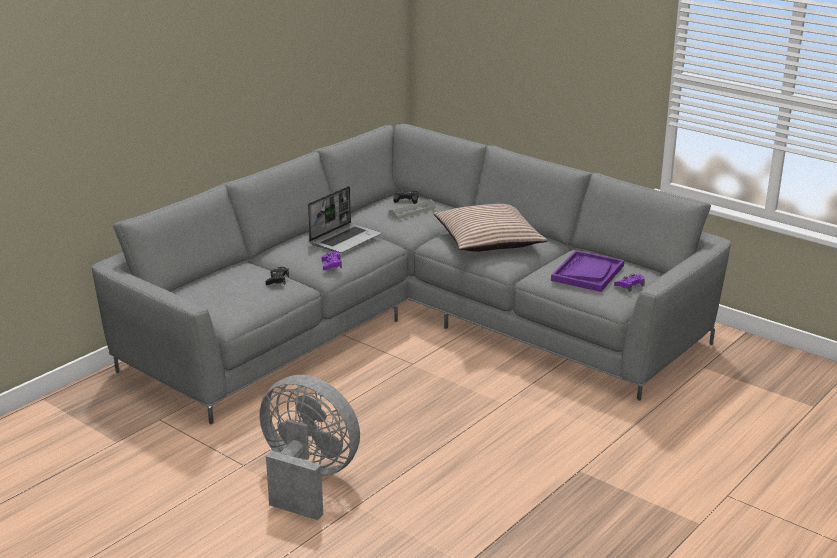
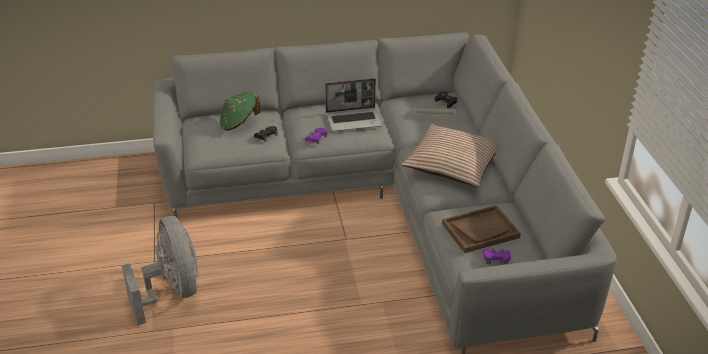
camera: 40 degrees right, 10 degrees up
purple tray [551,250,624,292] -> brown tray [442,205,521,253]
none -> green hat [220,92,260,131]

